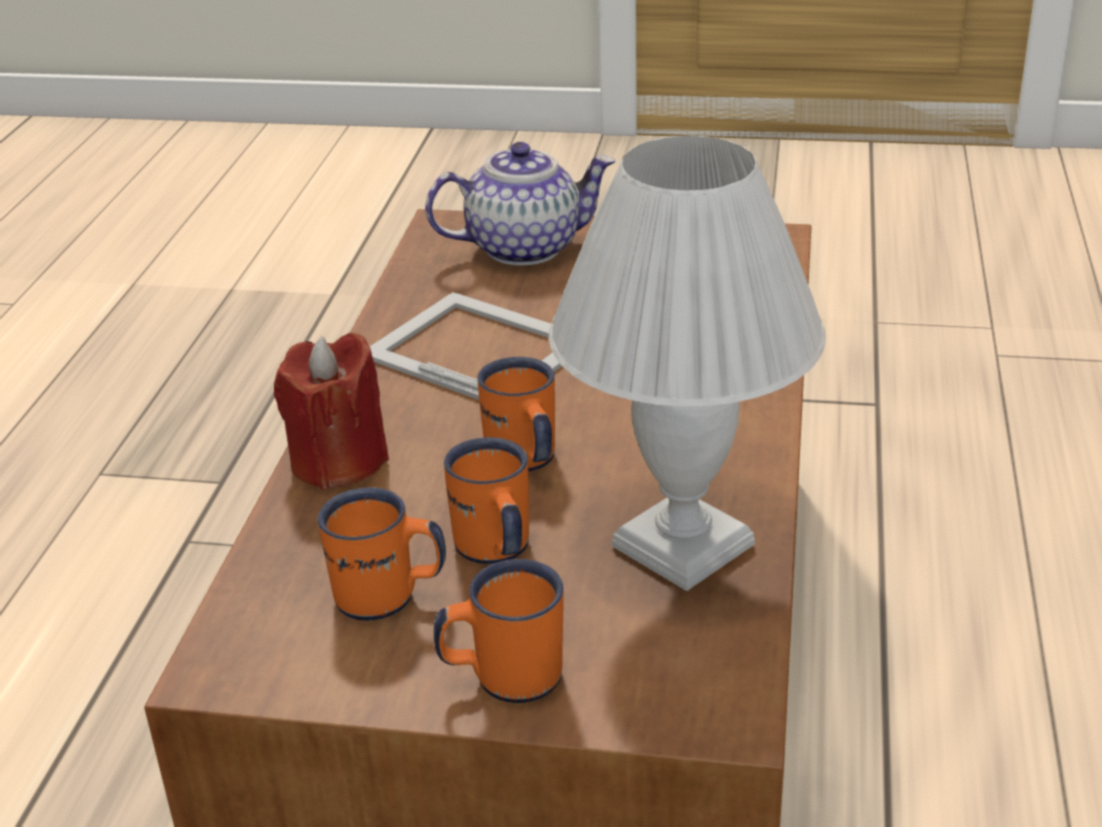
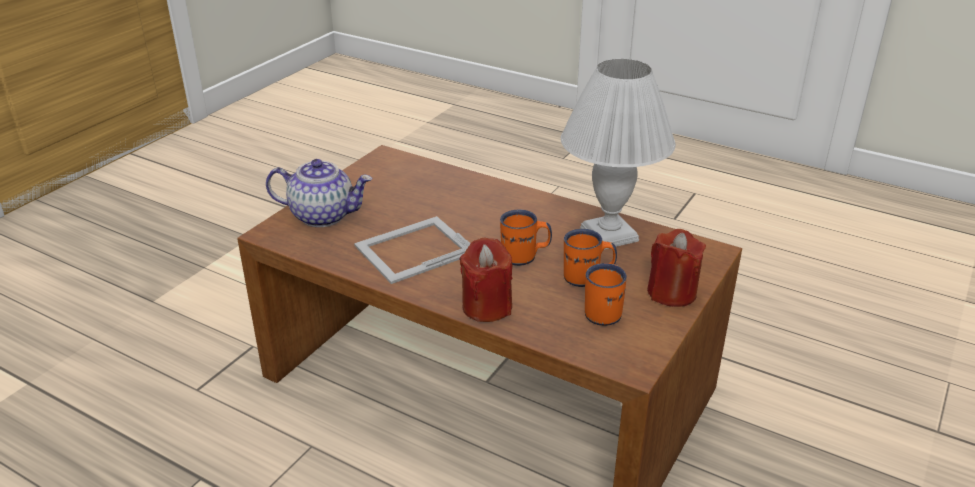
camera: 70 degrees left, 0 degrees up
teapot [425,142,616,266] -> teapot turned 90 degrees clockwise [266,159,372,227]
orange mug [434,559,564,703] -> red candle [647,229,706,307]

